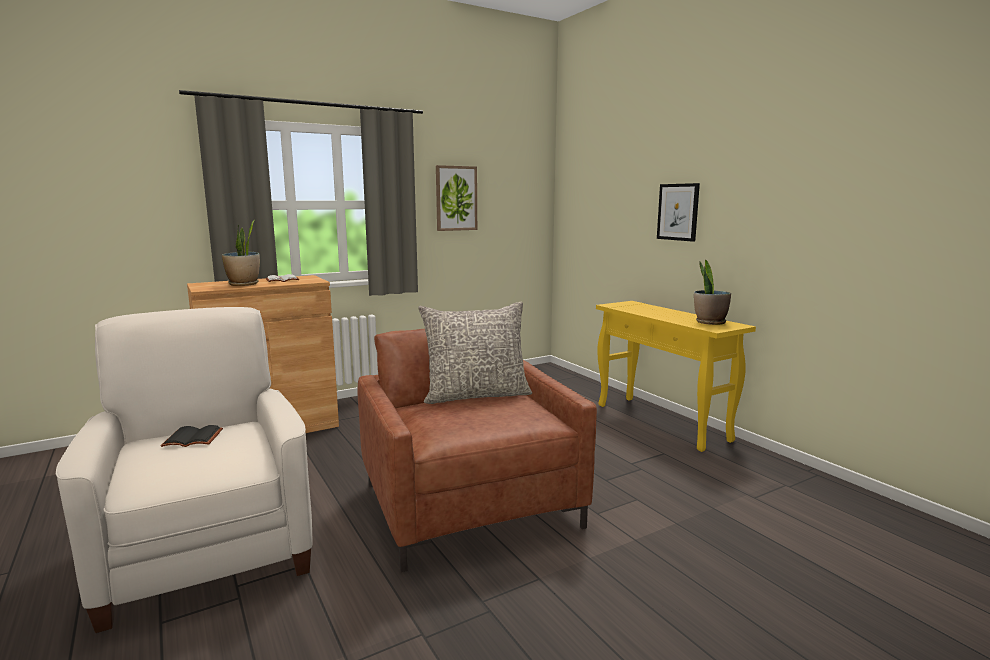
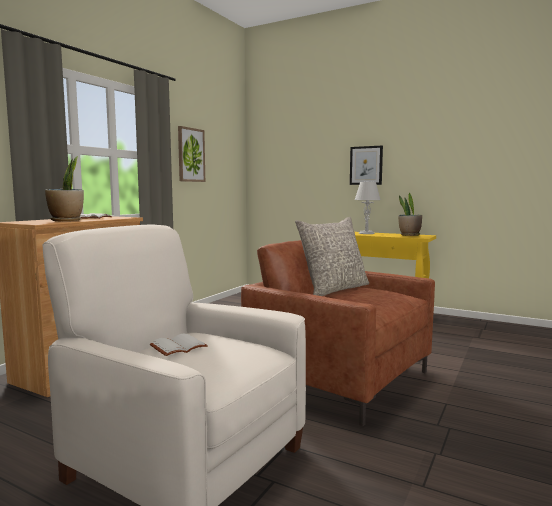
camera: 30 degrees left, 5 degrees down
black book [161,425,223,447] -> white book [150,334,208,356]
none -> grey table lamp [355,182,381,234]

